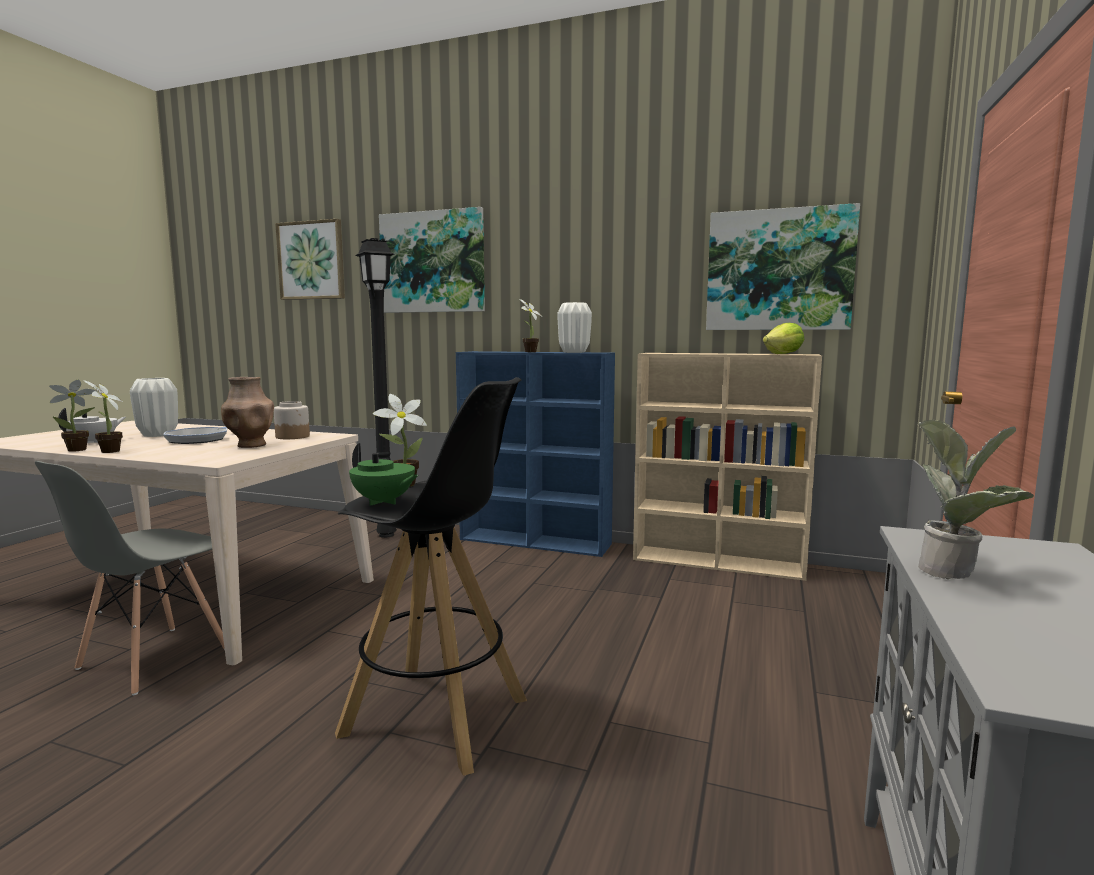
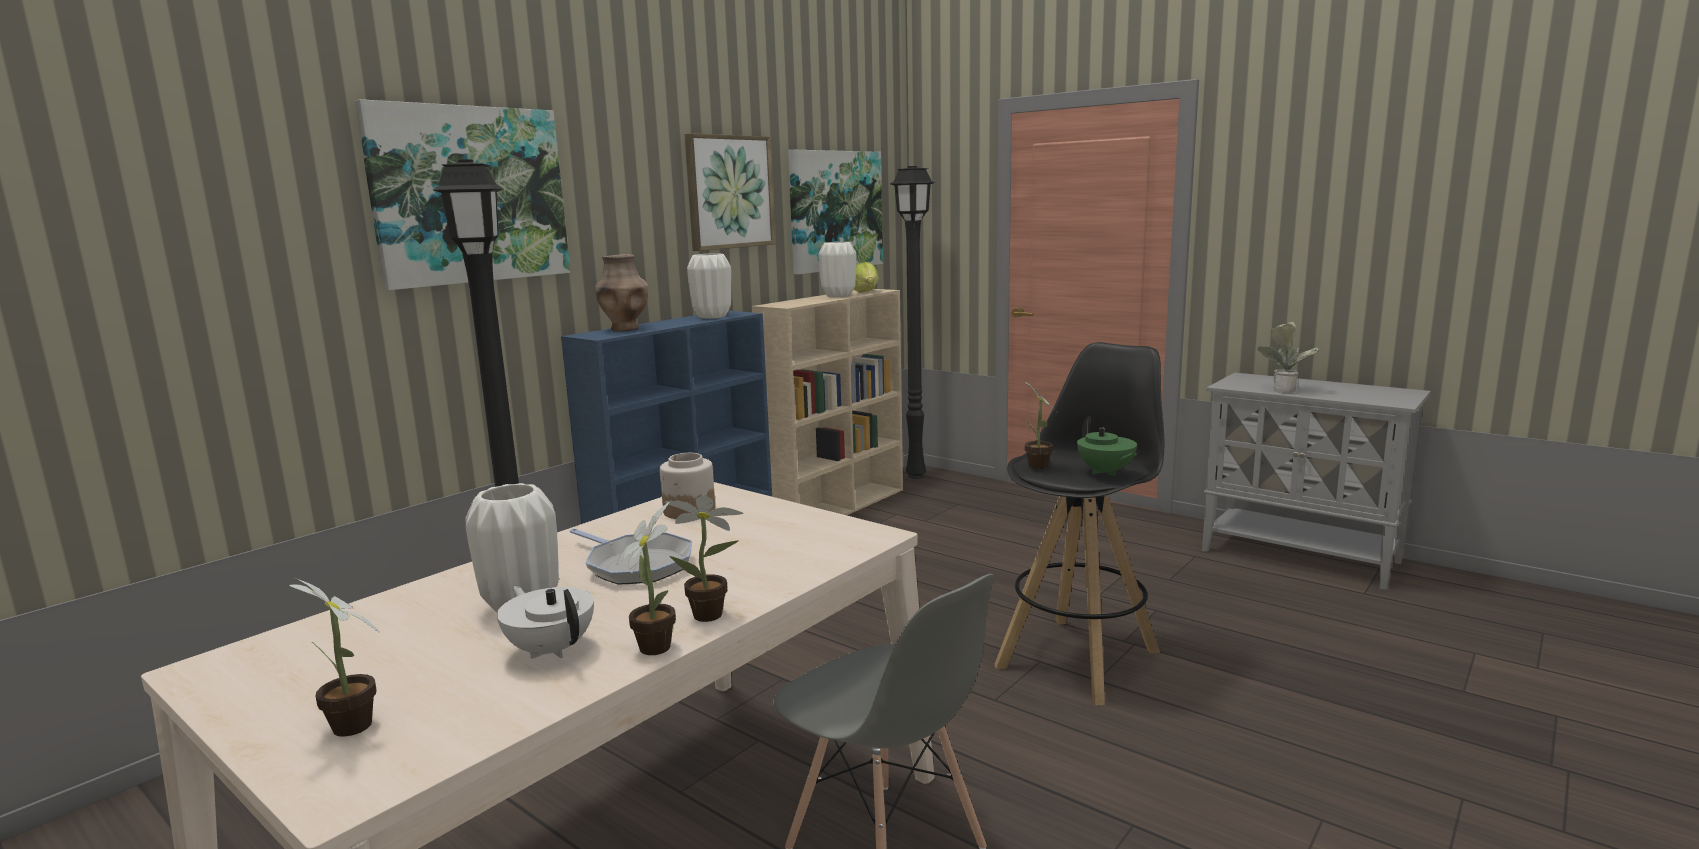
camera: 70 degrees left, 5 degrees up
brown vase [221,377,274,448] -> brown vase moved to [595,254,648,331]
picture [275,219,345,300] -> picture moved to [684,133,776,251]
green teapot [349,443,418,506] -> green teapot turned 105 degrees clockwise [1077,416,1137,476]
potted plant [520,299,542,352] -> potted plant moved to [289,578,380,737]
none -> white vase [818,242,856,297]
none -> black floor lamp [890,166,936,479]

